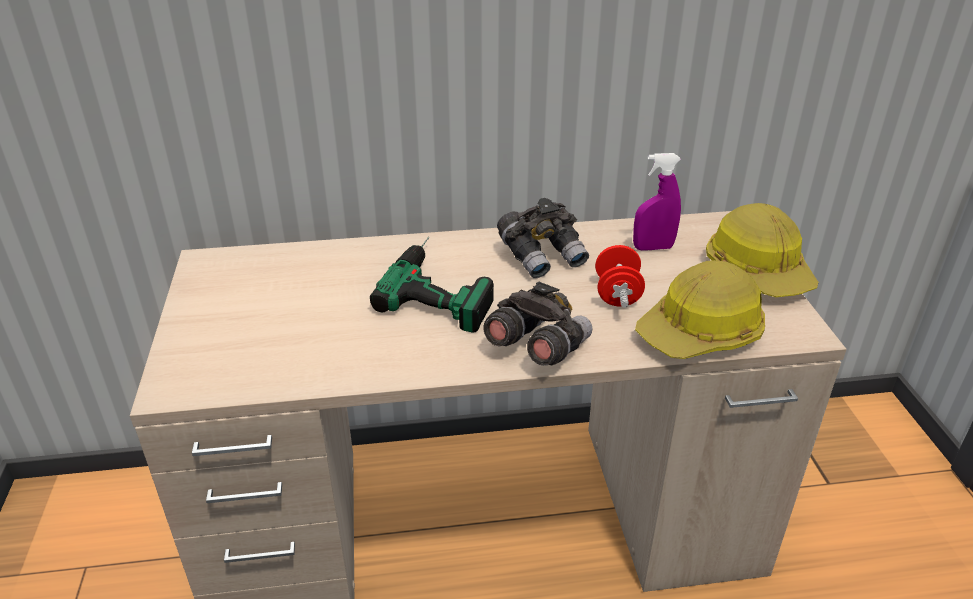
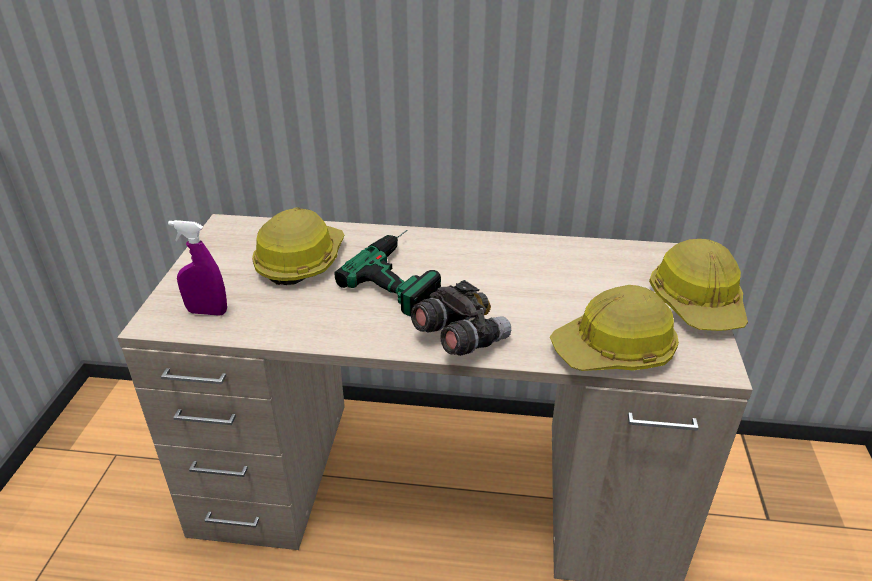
camera: 15 degrees right, 0 degrees up
grey binoculars [497,198,589,278] -> none
red dumbbell [595,245,645,308] -> none
purple spray bottle [633,153,681,251] -> purple spray bottle moved to [168,220,227,316]
none -> hard hat [252,207,344,285]

